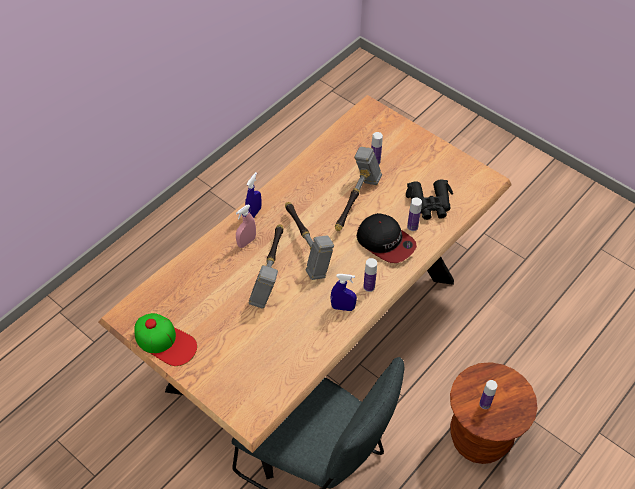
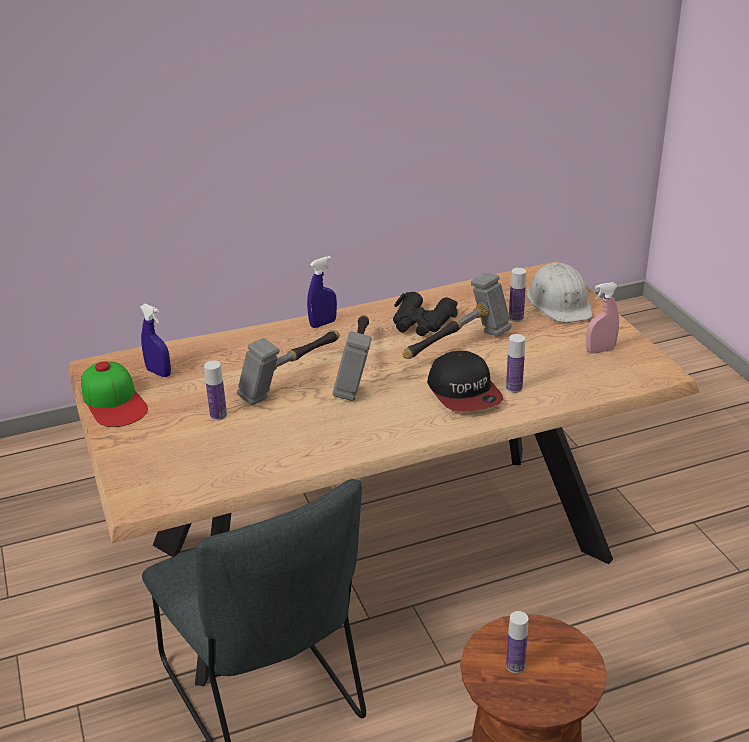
camera: 30 degrees right, 20 degrees down
pink spray bottle [236,204,256,248] -> pink spray bottle moved to [586,282,619,354]
blue spray bottle [331,274,357,311] -> blue spray bottle moved to [140,304,171,377]
bottle [363,258,377,292] -> bottle moved to [204,361,227,421]
black binoculars [406,179,453,220] -> black binoculars moved to [393,292,458,336]
none -> white hard hat [527,262,593,323]

